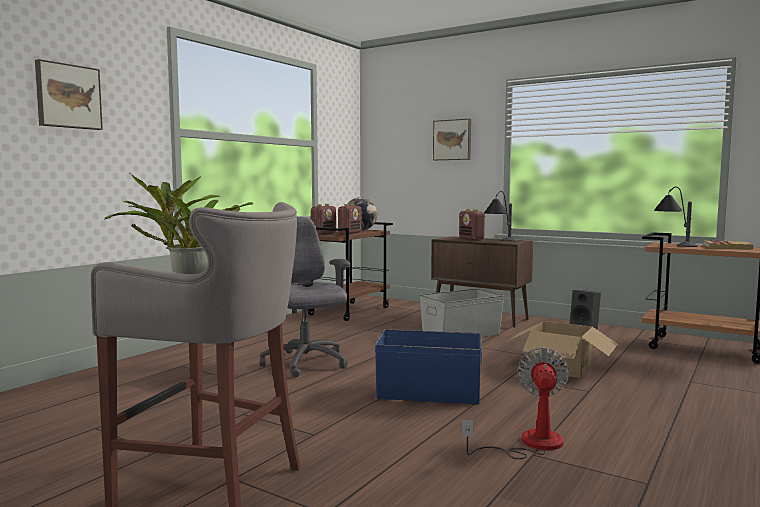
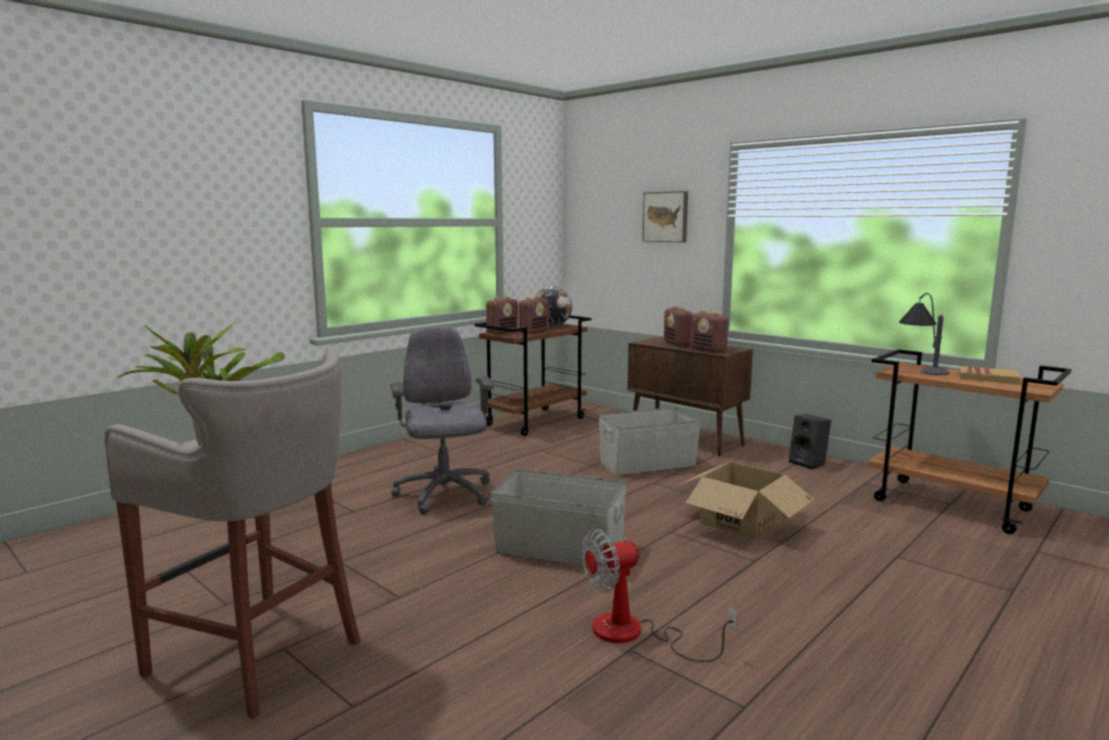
camera: 10 degrees right, 5 degrees up
picture [35,59,103,130] -> none
blue storage box [375,329,482,404] -> grey storage box [491,469,626,567]
fan [461,347,569,459] -> fan turned 135 degrees counterclockwise [582,529,738,662]
table lamp [484,191,518,241] -> radio [691,310,729,353]

